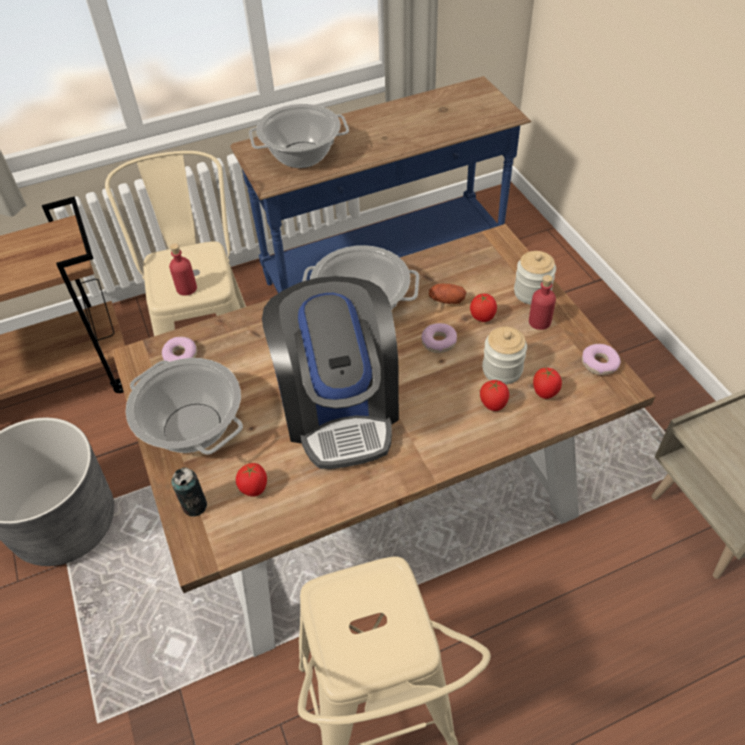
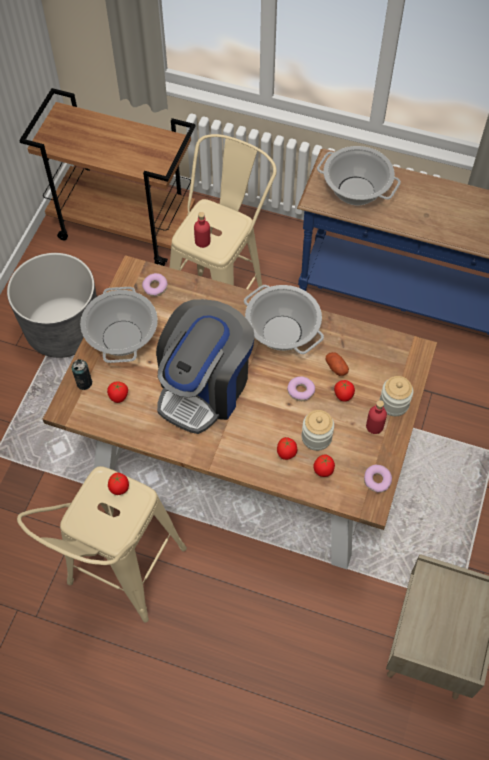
camera: 40 degrees right, 10 degrees up
none -> tomato [108,473,129,495]

